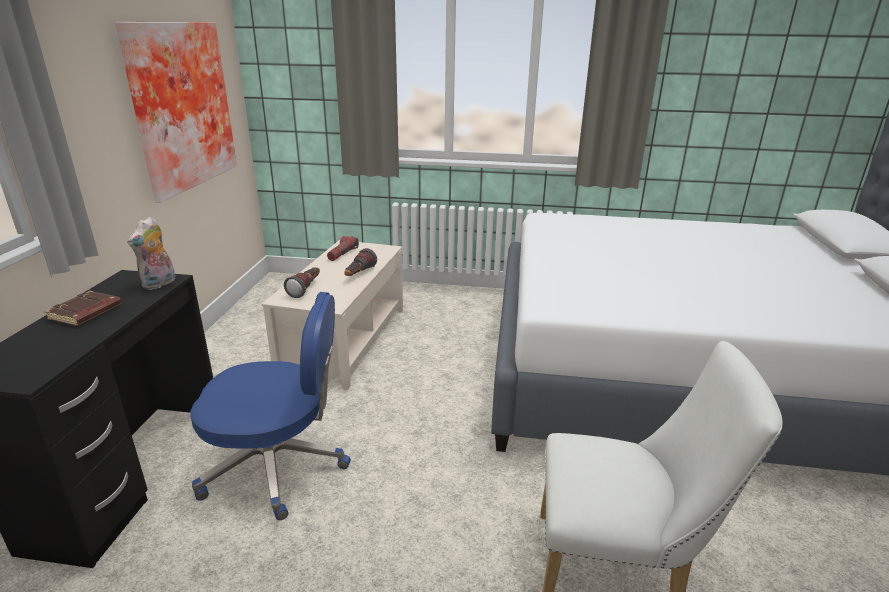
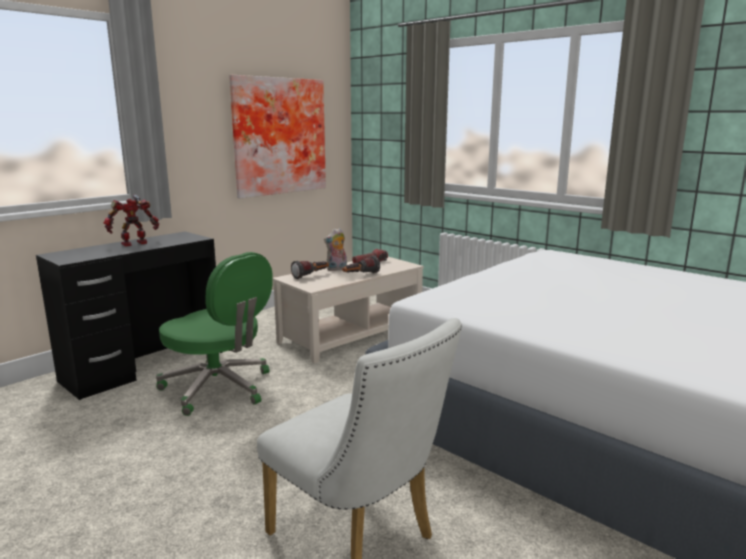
camera: 35 degrees right, 10 degrees down
brown book [44,291,122,326] -> toy robot [104,195,159,246]
plush toy [127,217,175,290] -> plush toy moved to [324,228,347,271]
blue office chair [191,292,351,520] -> green office chair [156,252,273,416]

